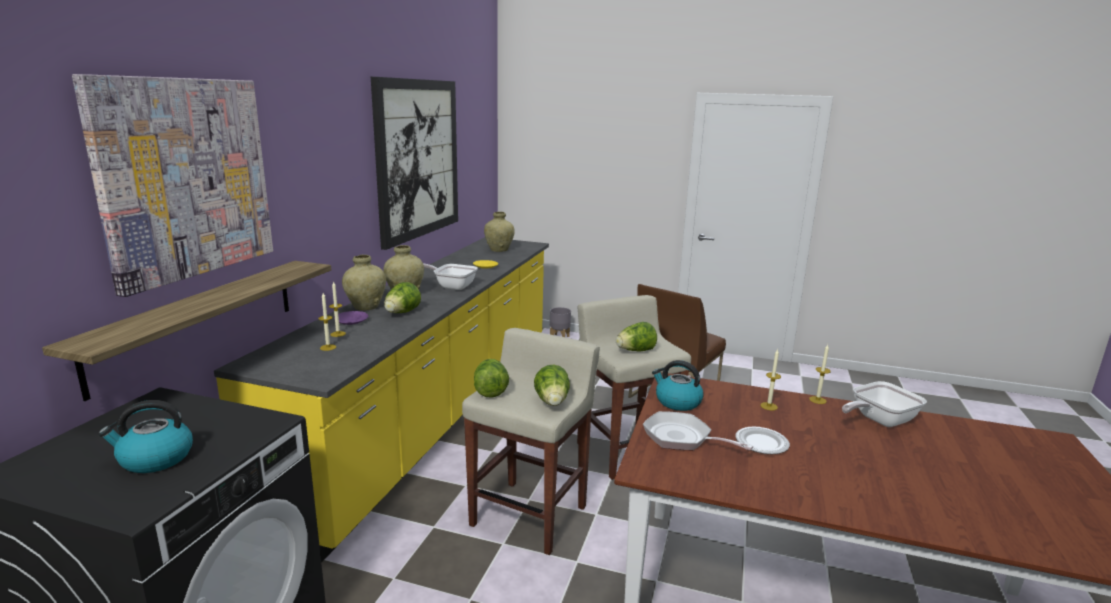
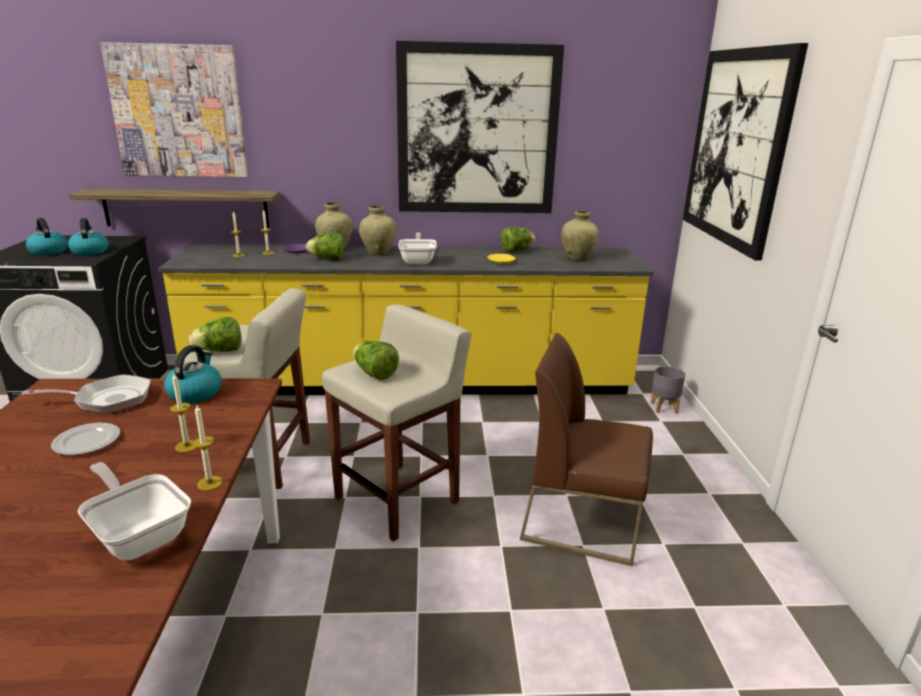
camera: 70 degrees right, 5 degrees up
lettuce [474,359,509,398] -> lettuce moved to [501,227,536,252]
frying pan [643,411,753,450] -> frying pan turned 60 degrees clockwise [21,374,151,414]
none -> kettle [68,218,109,255]
none -> picture [683,43,808,261]

